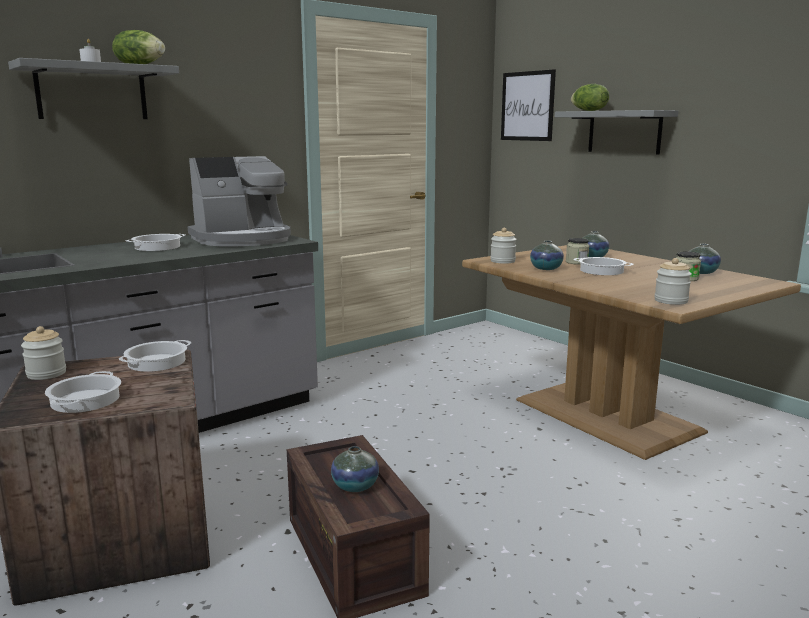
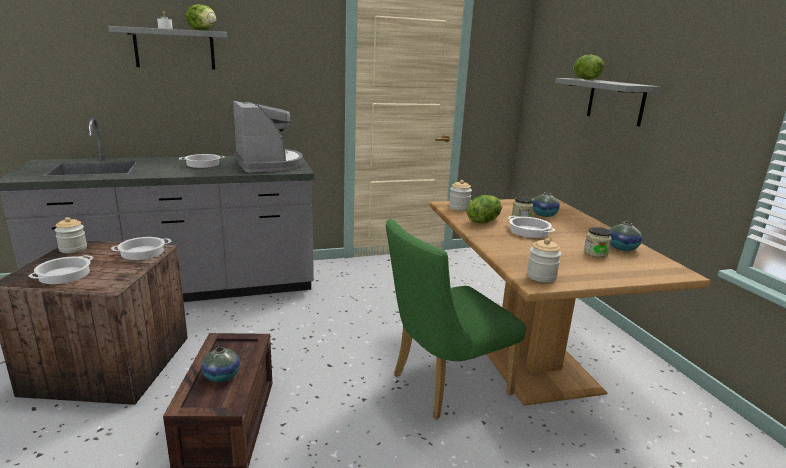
camera: 20 degrees right, 5 degrees up
coffee machine [188,156,291,246] -> coffee machine turned 105 degrees counterclockwise [233,101,303,173]
picture [501,69,556,141] -> none
vase [530,241,564,270] -> lettuce [467,195,502,223]
none -> green chair [386,219,526,420]

